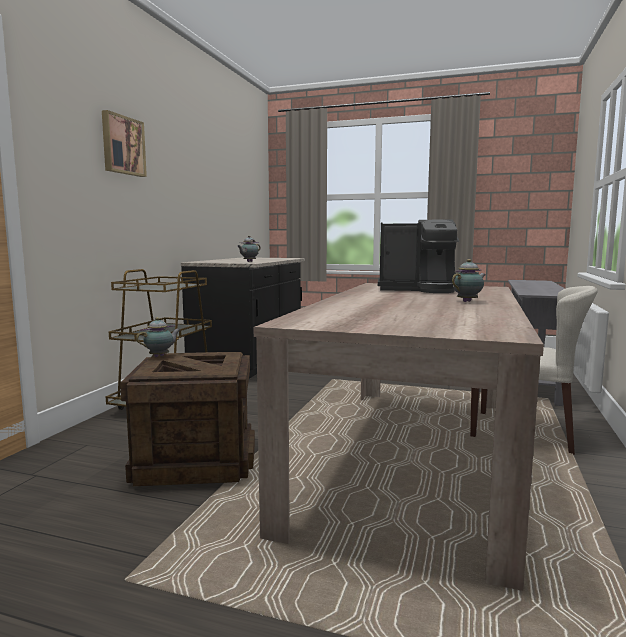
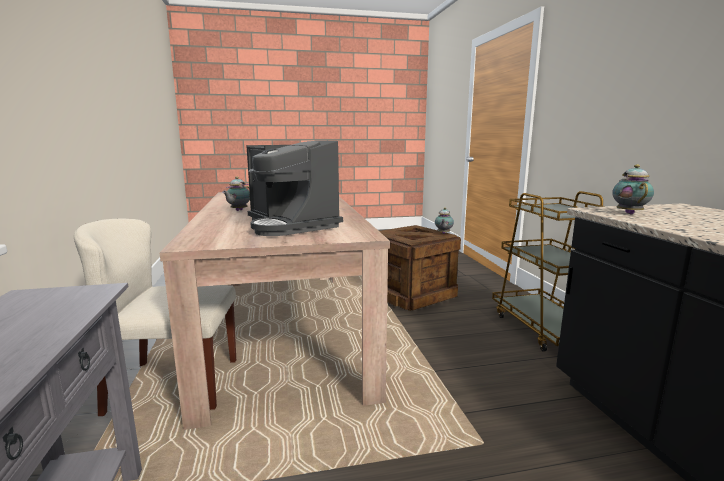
camera: 150 degrees right, 5 degrees up
picture [102,110,147,177] -> none
coffee machine [378,219,459,293] -> coffee machine turned 105 degrees counterclockwise [246,140,343,236]

